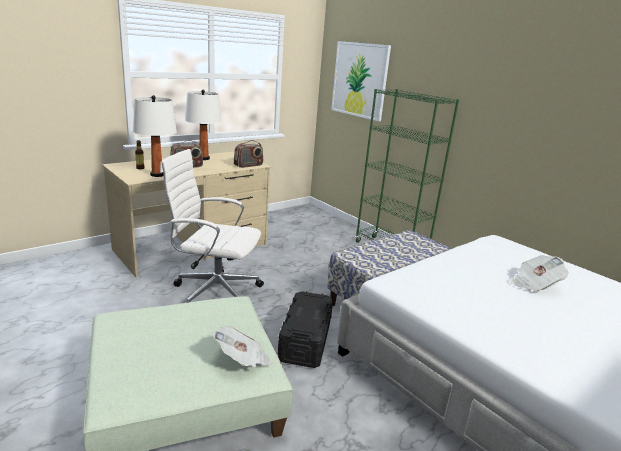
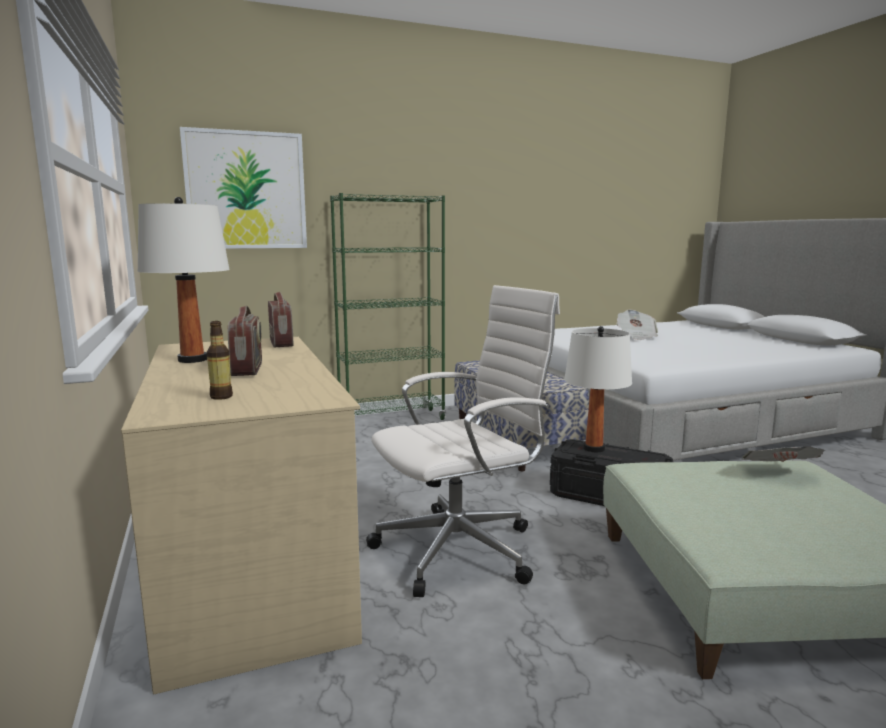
camera: 70 degrees left, 10 degrees down
white table lamp [133,95,177,177] -> white table lamp moved to [564,326,632,452]
white office chair [160,149,264,303] -> white office chair turned 150 degrees counterclockwise [366,285,560,597]

